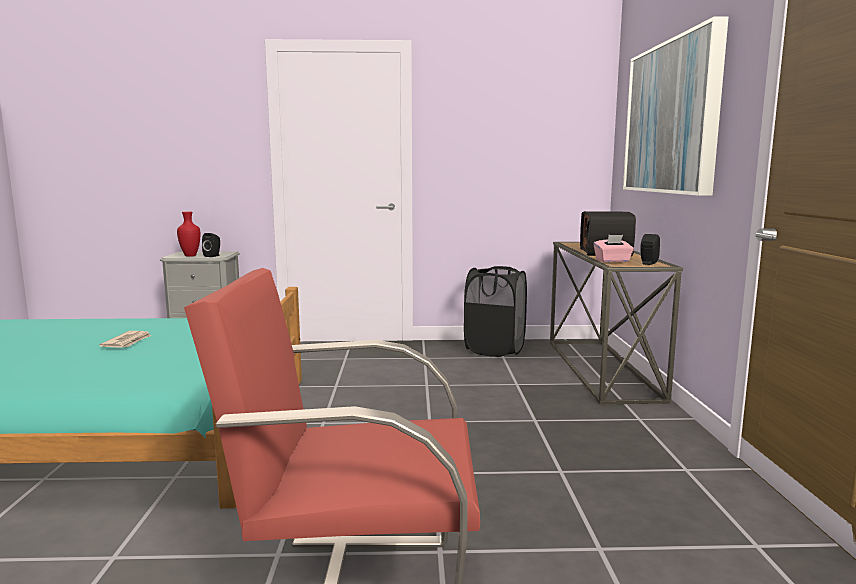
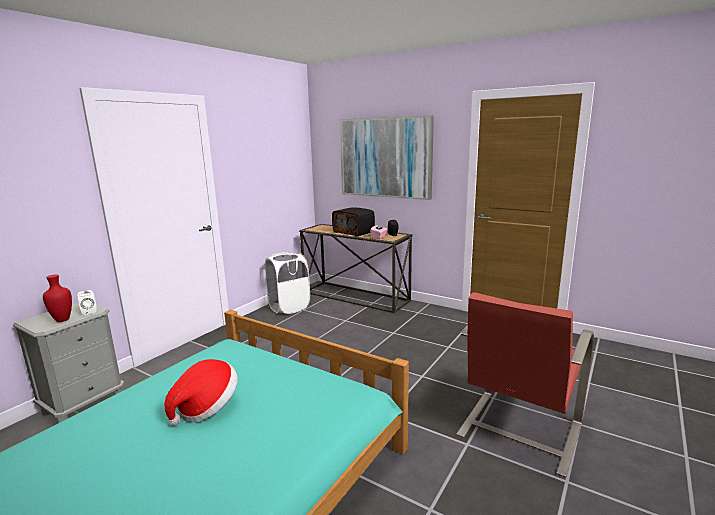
camera: 55 degrees left, 5 degrees up
newspaper [99,331,151,348] -> hat [165,359,238,426]
black speaker [202,233,220,257] -> white speaker [77,290,97,315]
black laundry basket [464,266,527,357] -> white laundry basket [265,252,310,314]

